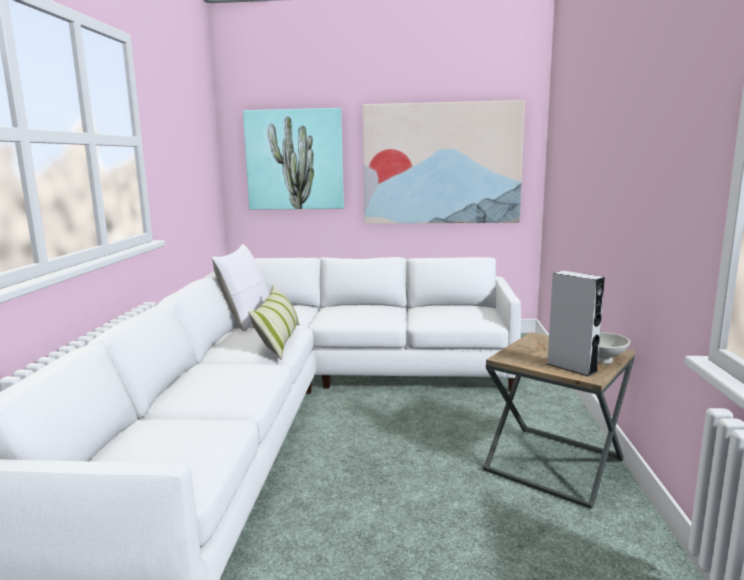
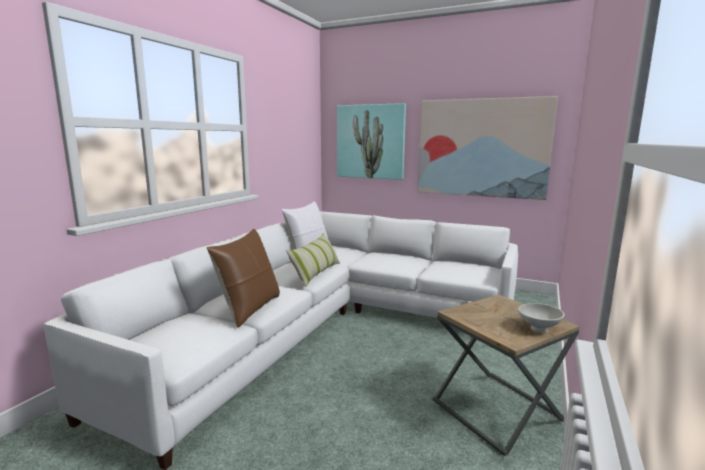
camera: 20 degrees right, 0 degrees up
grey speaker [547,271,605,377] -> none
none -> brown pillow [207,229,280,327]

